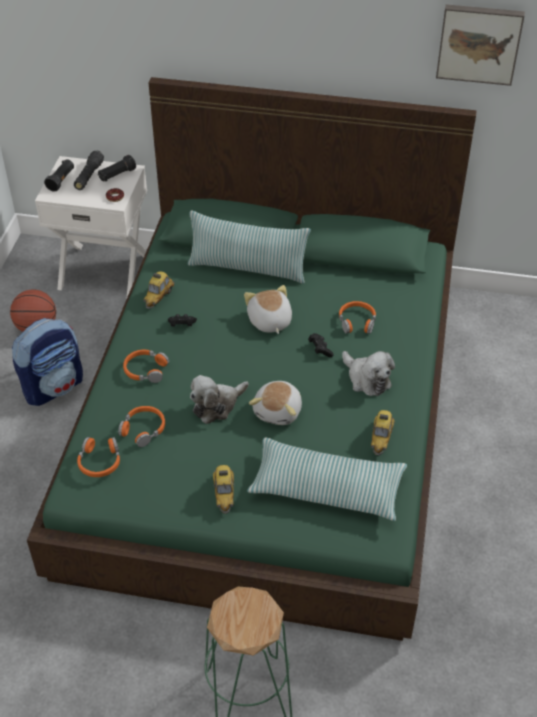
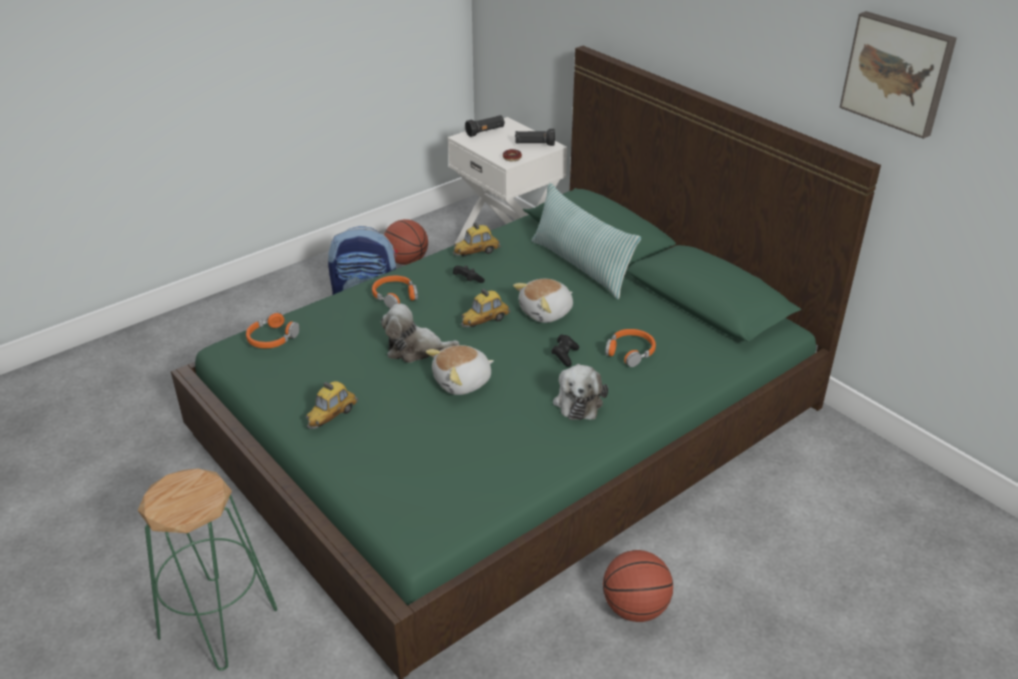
camera: 40 degrees right, 10 degrees down
black flashlight [74,151,104,190] -> none
orange headphones [118,406,165,447] -> none
plush toy [244,285,292,334] -> plush toy turned 150 degrees counterclockwise [513,279,573,323]
pillow [247,437,407,521] -> none
toy car [371,410,395,456] -> toy car moved to [461,289,511,327]
none -> basketball [603,550,673,622]

